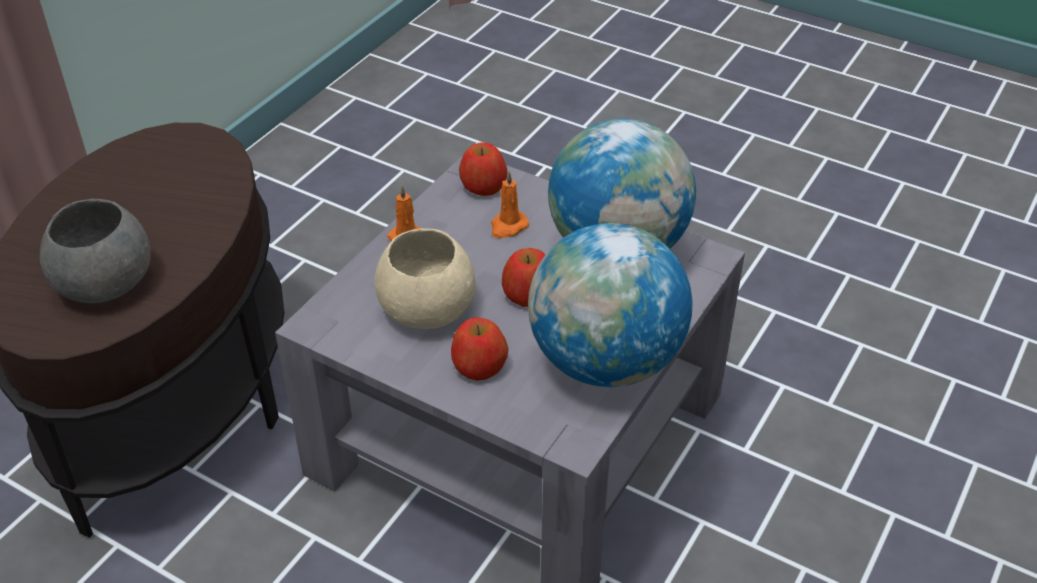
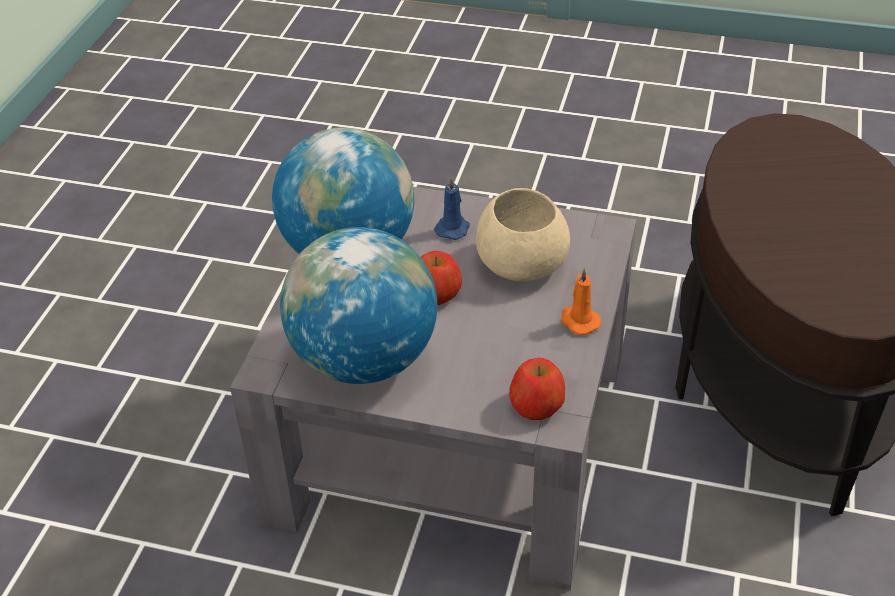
camera: 165 degrees right, 0 degrees up
grey bowl [40,199,151,303] -> none
apple [451,317,508,381] -> blue candle [434,176,470,240]
orange candle [491,171,529,238] -> none

